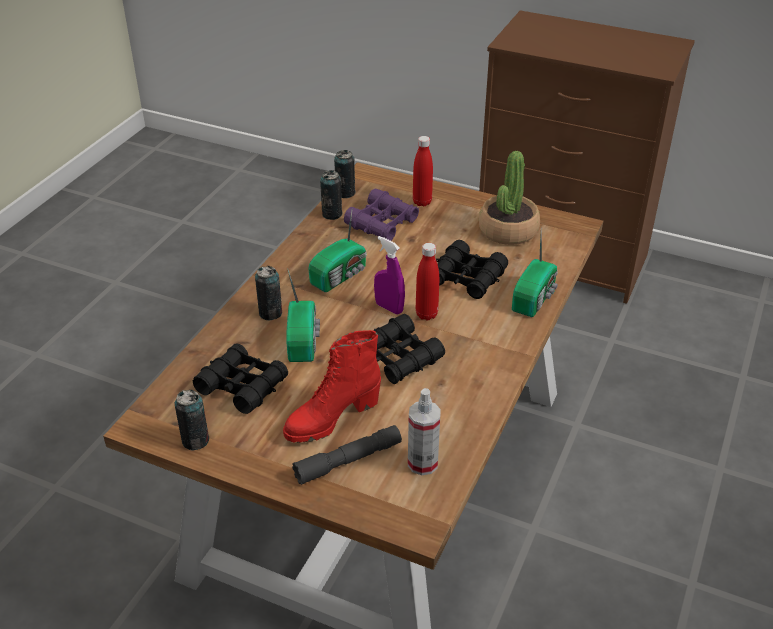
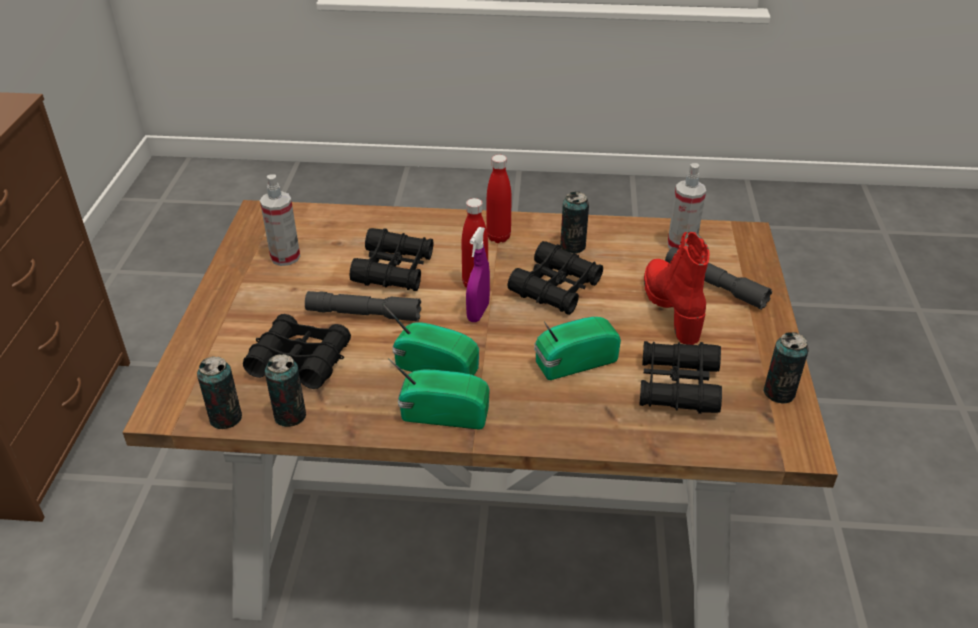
camera: 110 degrees left, 0 degrees up
can [255,266,282,320] -> can moved to [560,192,589,253]
red boot [283,330,381,443] -> red boot turned 135 degrees counterclockwise [644,231,710,345]
purple binoculars [344,189,419,241] -> black binoculars [243,314,351,389]
red bottle [413,136,433,207] -> red bottle moved to [487,155,512,243]
potted plant [479,151,540,245] -> spray bottle [260,174,300,266]
radio [512,227,558,317] -> radio moved to [388,358,490,430]
none -> grey flashlight [305,291,421,322]

